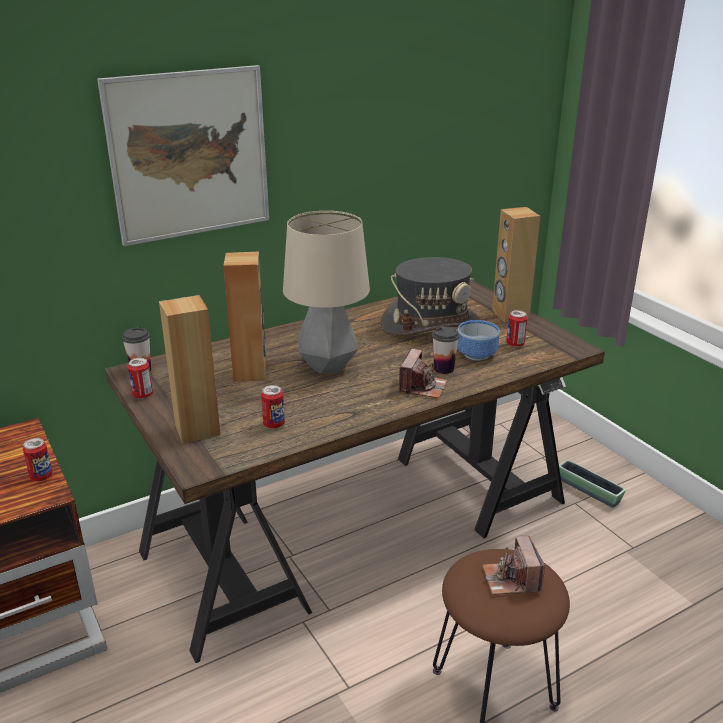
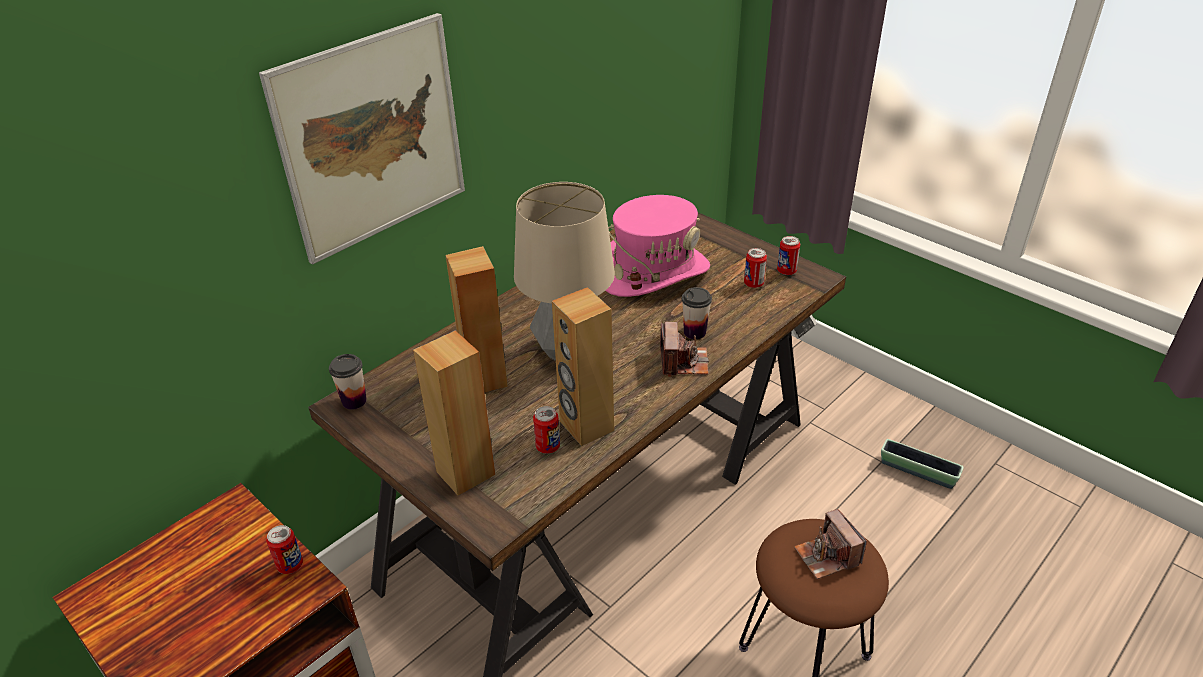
camera: 15 degrees left, 10 degrees up
can [128,358,153,399] -> can moved to [777,236,800,275]
grey hat [380,257,481,336] -> pink hat [605,195,710,297]
bowl [457,320,500,361] -> none
brown speaker [492,207,540,323] -> brown speaker moved to [552,287,614,446]
planter [559,460,626,508] -> planter moved to [881,439,964,489]

